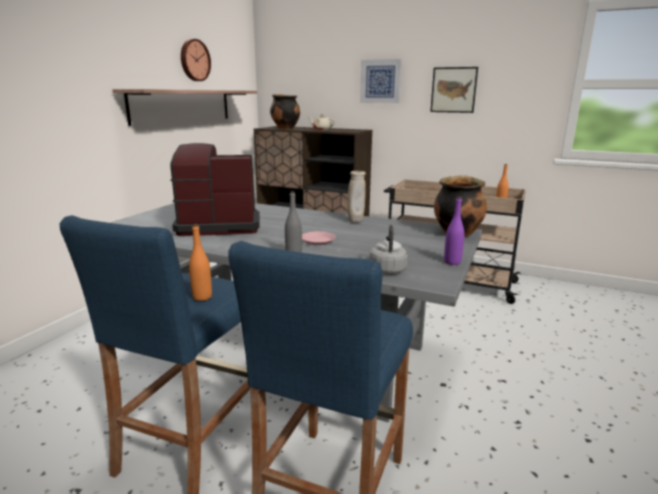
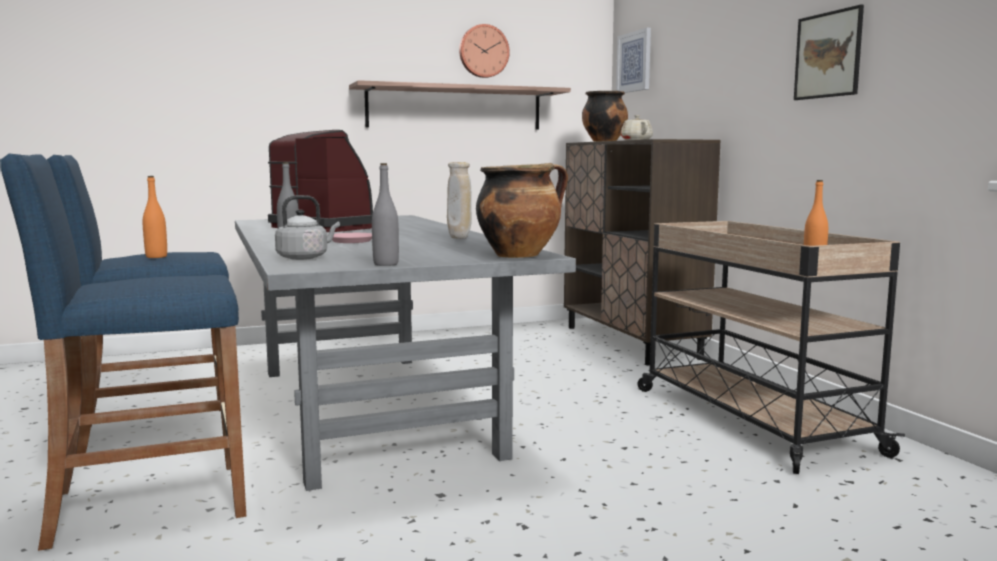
camera: 45 degrees right, 10 degrees down
picture [360,59,402,103] -> picture moved to [616,28,651,93]
purple bottle [444,197,465,265] -> grey bottle [372,163,399,266]

